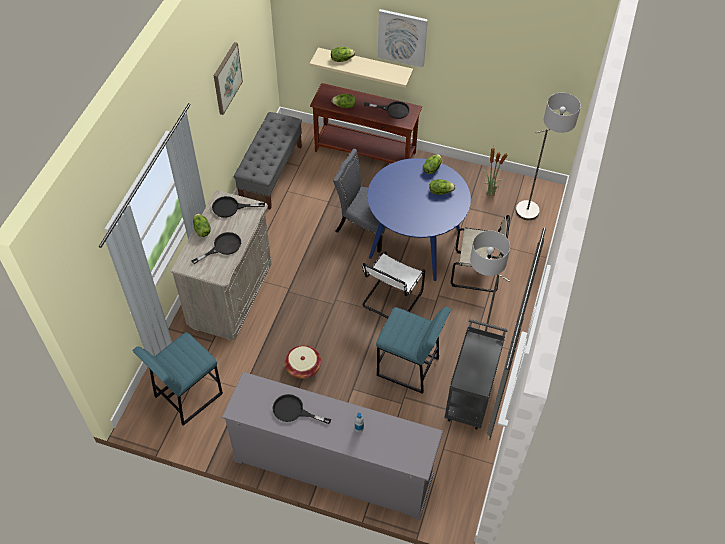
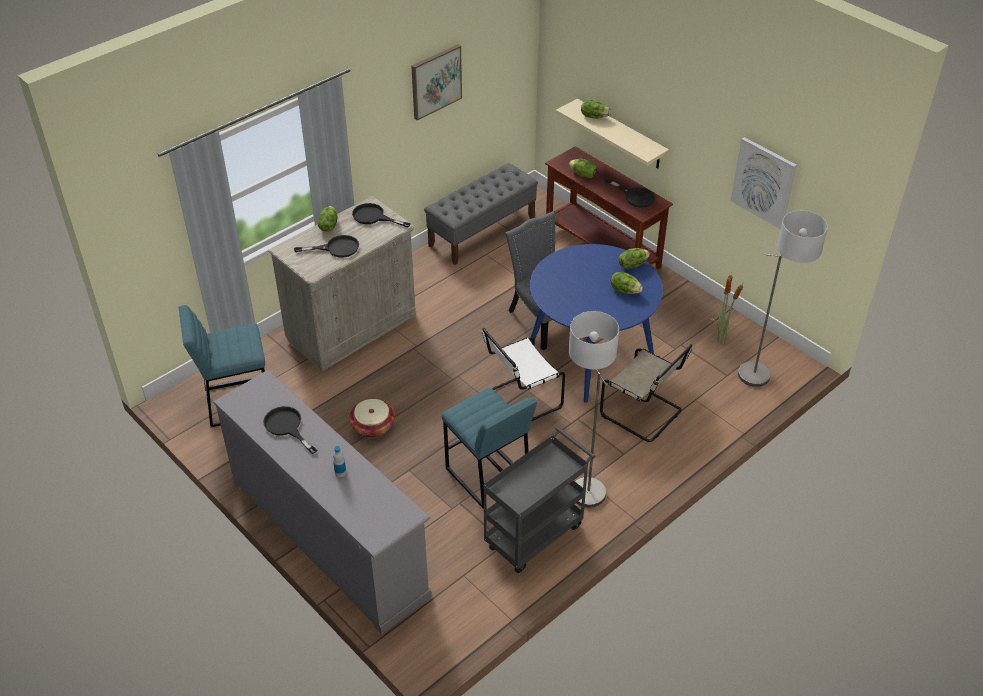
camera: 30 degrees right, 10 degrees down
picture [378,9,428,68] -> picture moved to [731,137,797,229]

